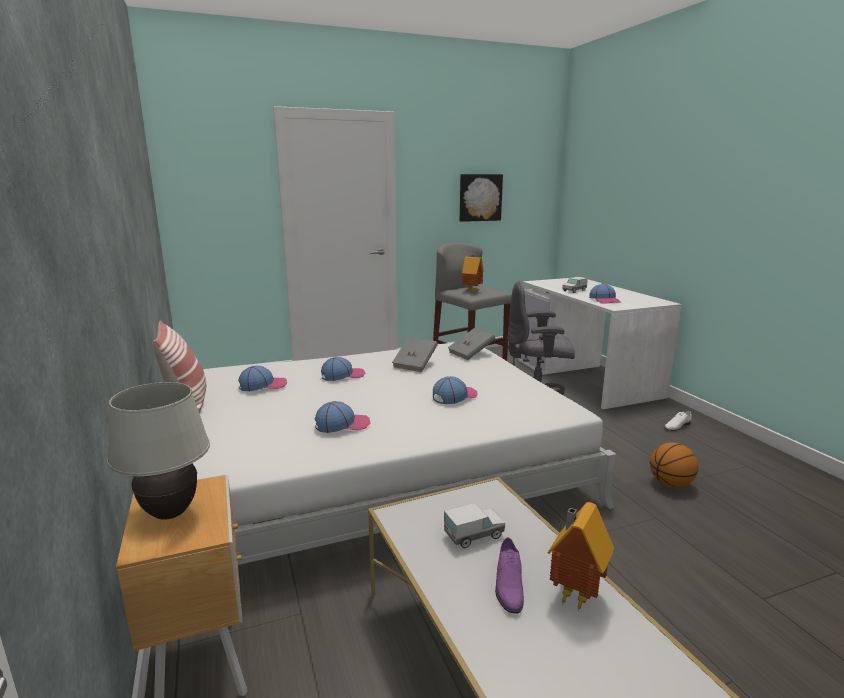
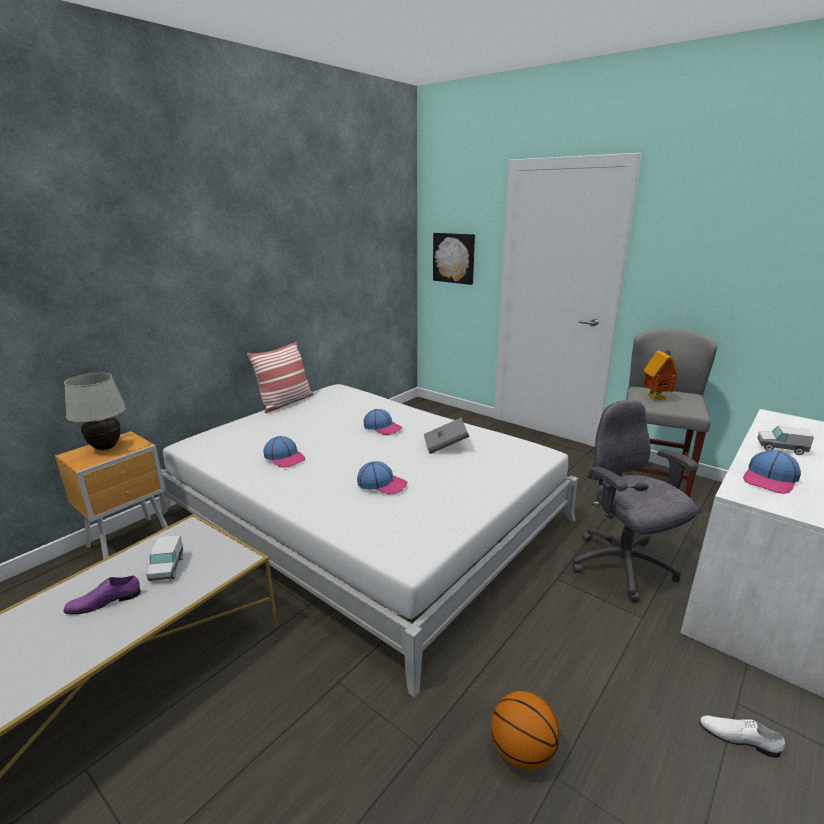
camera: 60 degrees right, 5 degrees up
cap [238,365,287,391] -> none
toy truck [444,503,505,548] -> toy truck turned 45 degrees clockwise [146,535,183,581]
grey book [448,328,495,360] -> none
picture [460,174,503,222] -> picture moved to [433,233,475,285]
toy house [548,502,614,611] -> none

